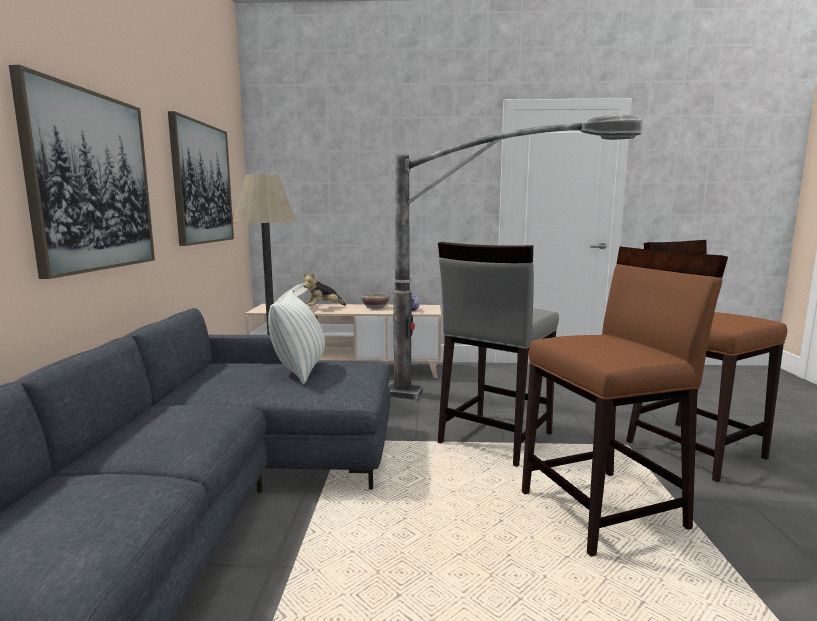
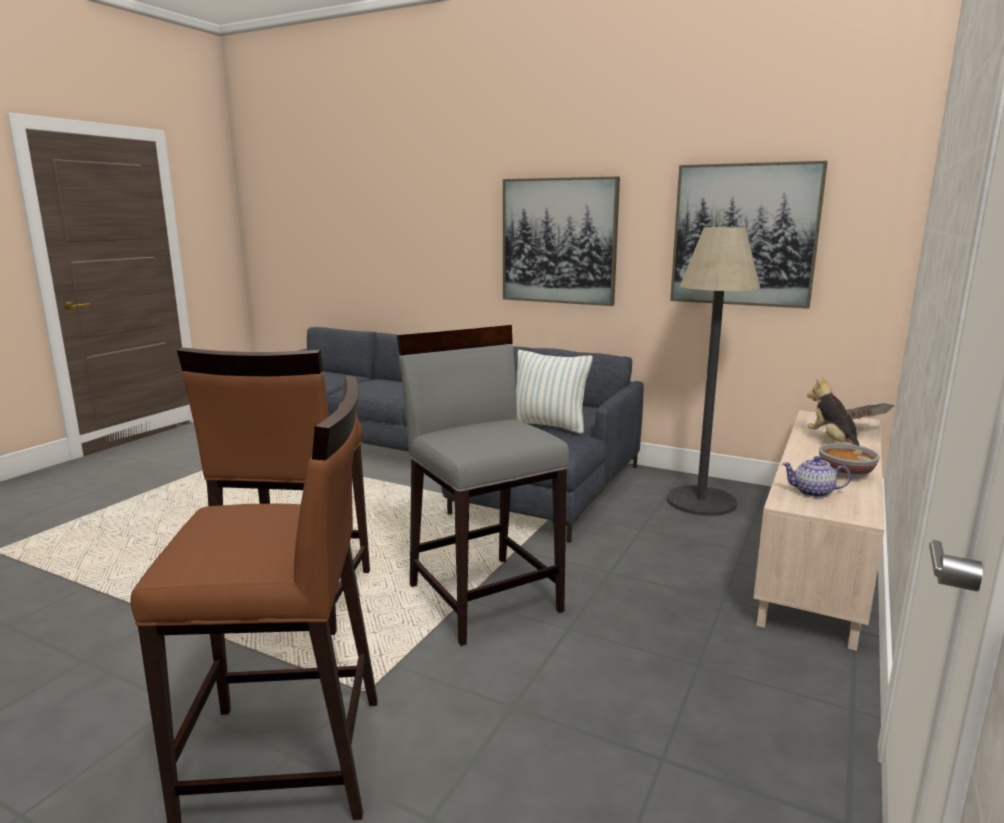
camera: 115 degrees right, 5 degrees up
floor lamp [389,114,642,400] -> none

